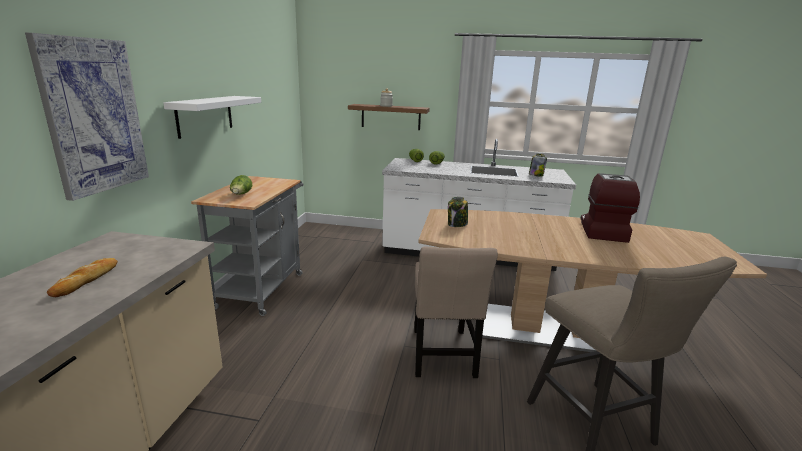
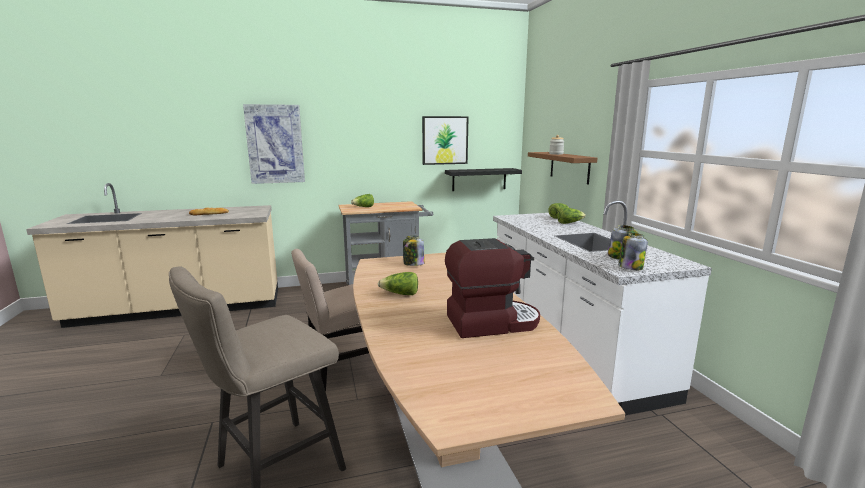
camera: 65 degrees right, 5 degrees down
white shelf [163,96,261,139] -> none
none -> lettuce [378,272,418,295]
none -> picture [422,116,469,165]
none -> black shelf [445,168,522,191]
none -> jar [618,233,648,270]

